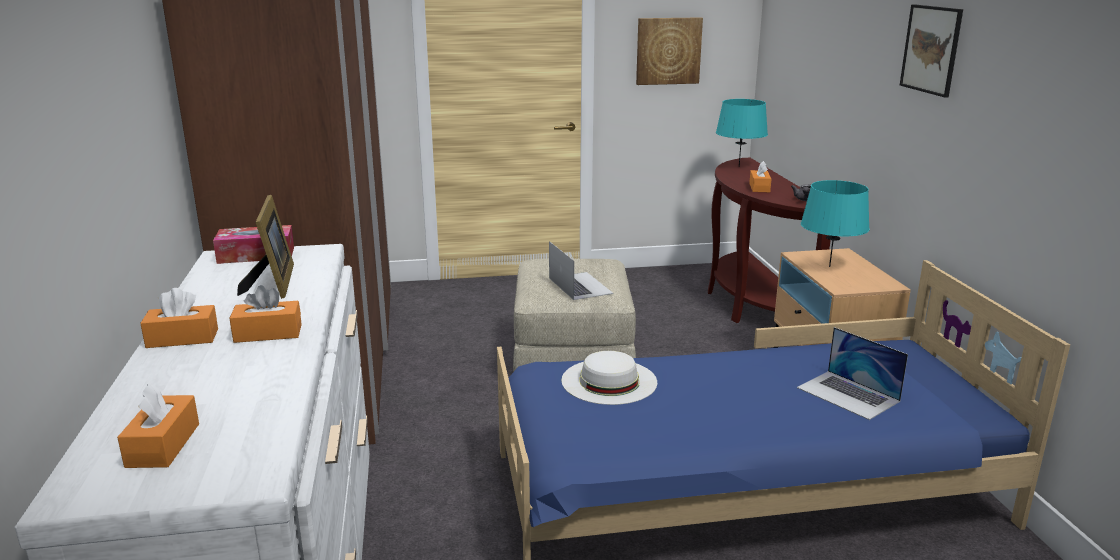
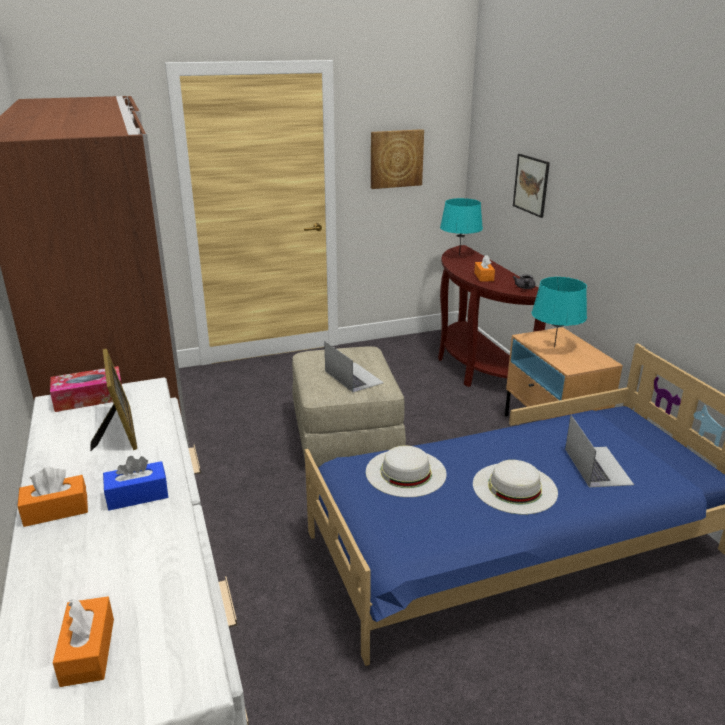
camera: 10 degrees left, 5 degrees up
orange tissue box [230,285,302,343] -> blue tissue box [103,456,168,510]
laptop [797,327,908,420] -> laptop turned 135 degrees counterclockwise [565,415,634,487]
picture [900,4,963,98] -> picture moved to [513,154,550,218]
none -> white hat [473,460,558,514]

